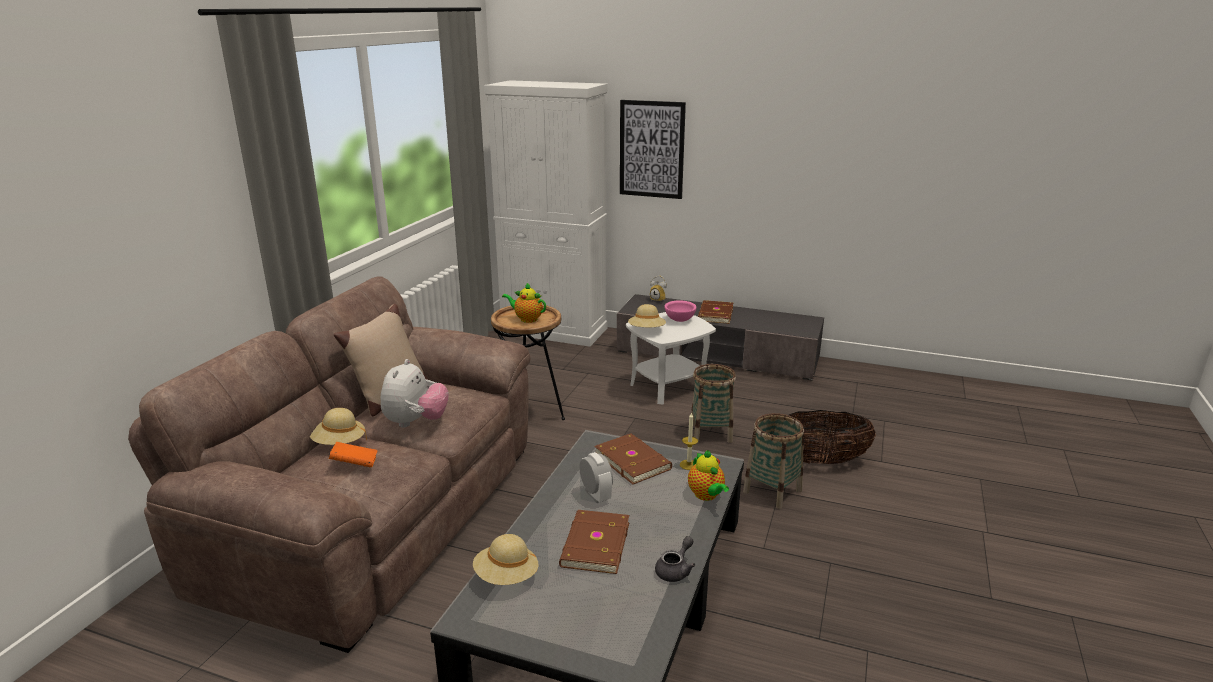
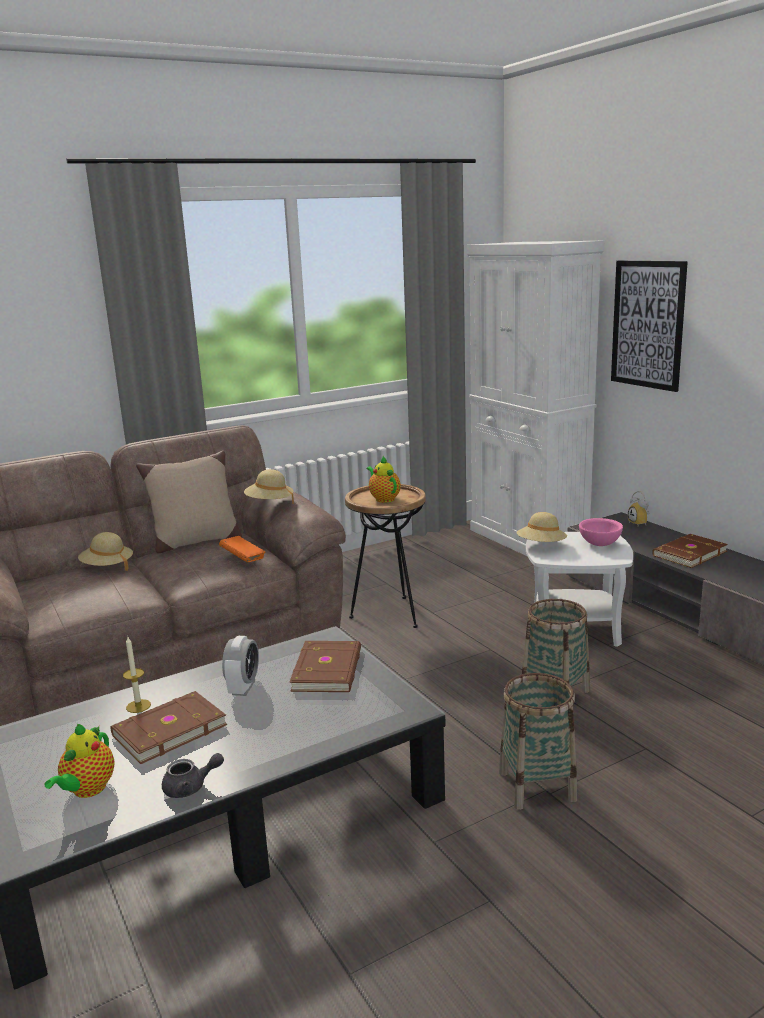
camera: 40 degrees right, 5 degrees down
orange book [329,442,378,468] -> orange book moved to [219,536,266,562]
plush toy [380,359,449,428] -> none
beige hat [473,534,539,585] -> beige hat moved to [244,469,294,504]
candle [680,412,698,470] -> candle moved to [123,637,151,713]
teapot [688,450,729,501] -> teapot moved to [44,724,115,798]
basket [789,410,876,464] -> none

